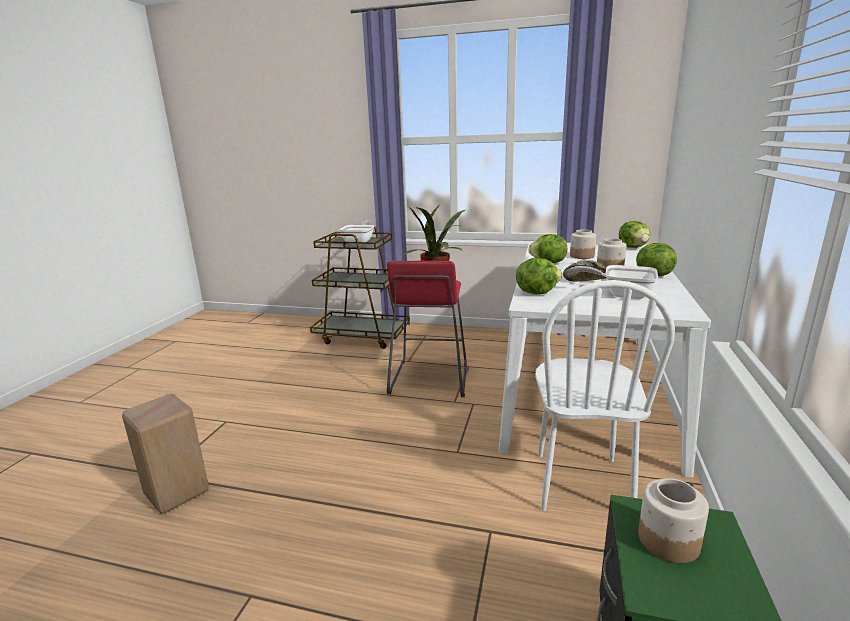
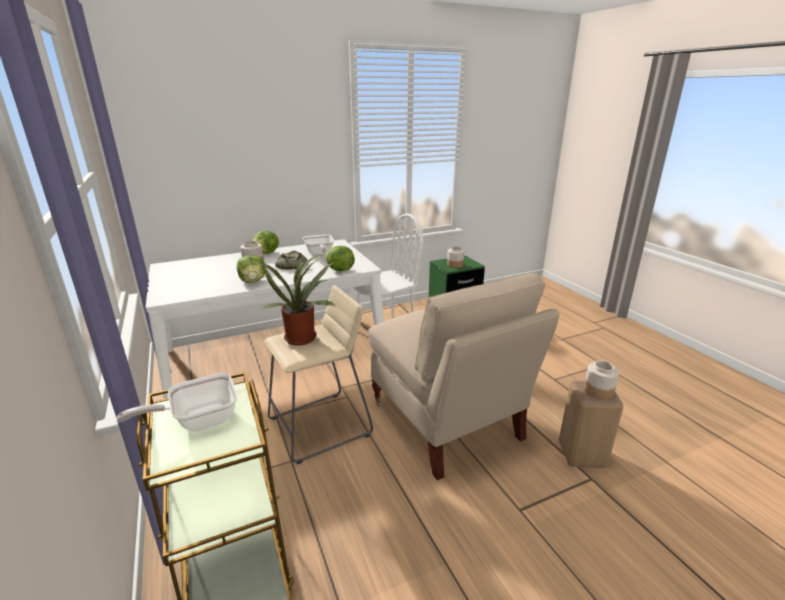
camera: 130 degrees left, 5 degrees up
red stool [387,261,467,397] -> beige stool [264,285,373,464]
jar [570,229,596,259] -> jar moved to [584,361,619,400]
lettuce [619,221,650,248] -> none
none -> beige chair [368,272,559,480]

